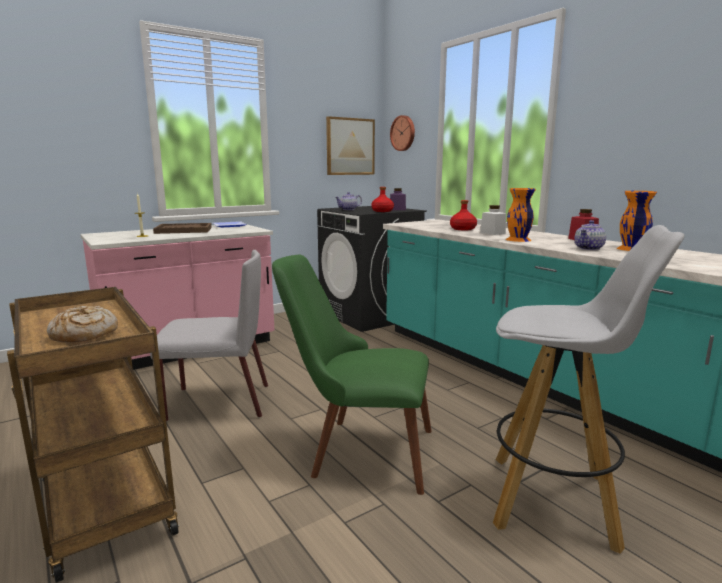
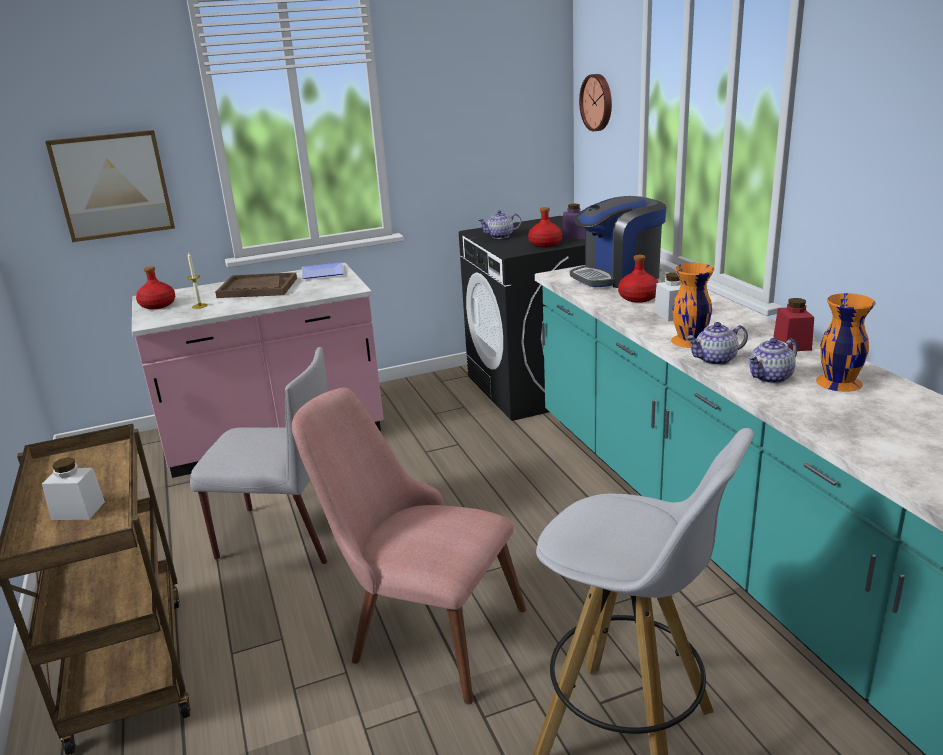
camera: 15 degrees right, 10 degrees up
bread [47,306,118,342] -> white jar [42,457,105,520]
green chair [272,254,432,495] -> pink chair [292,388,526,705]
picture [326,116,375,175] -> picture moved to [45,130,175,242]
none -> red bottle [136,266,175,310]
none -> coffee machine [570,196,667,288]
none -> teapot [686,322,748,365]

